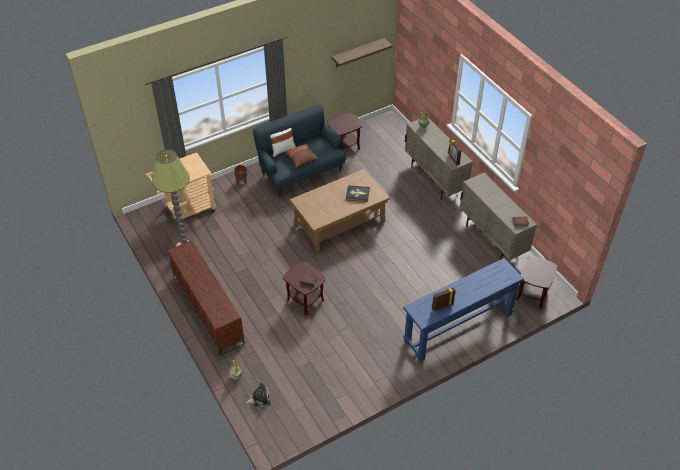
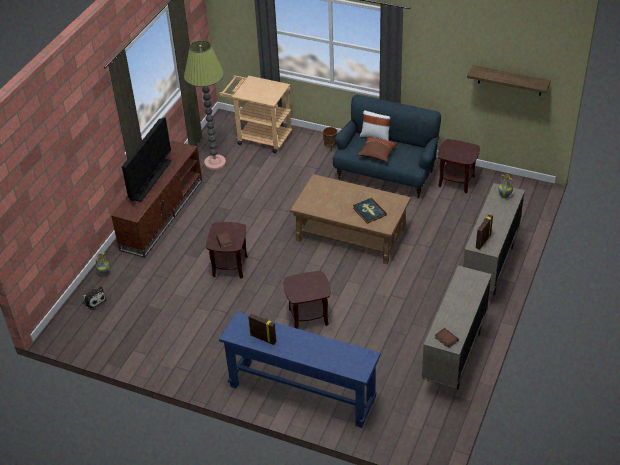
camera: 55 degrees right, 5 degrees down
brown side table [516,256,557,308] -> brown side table moved to [284,271,330,329]
none -> television [122,117,172,202]

